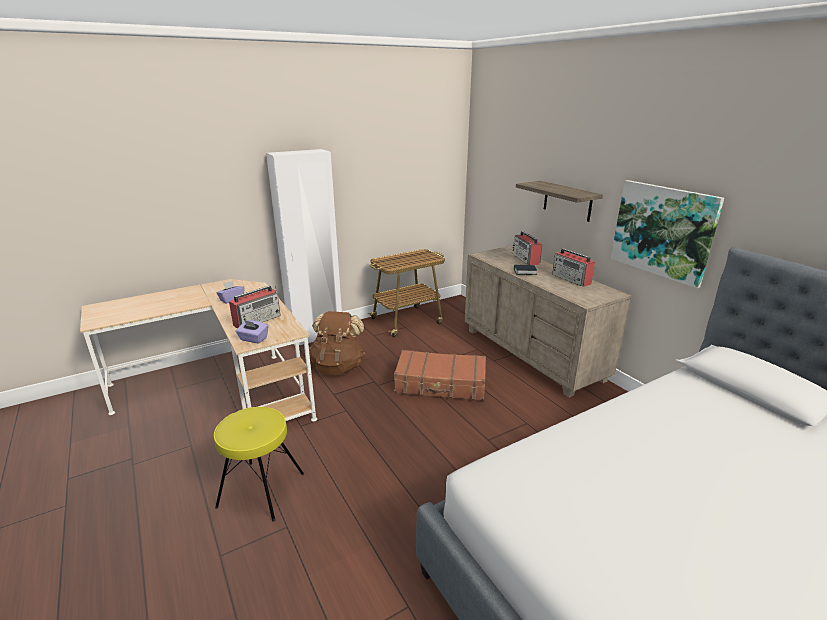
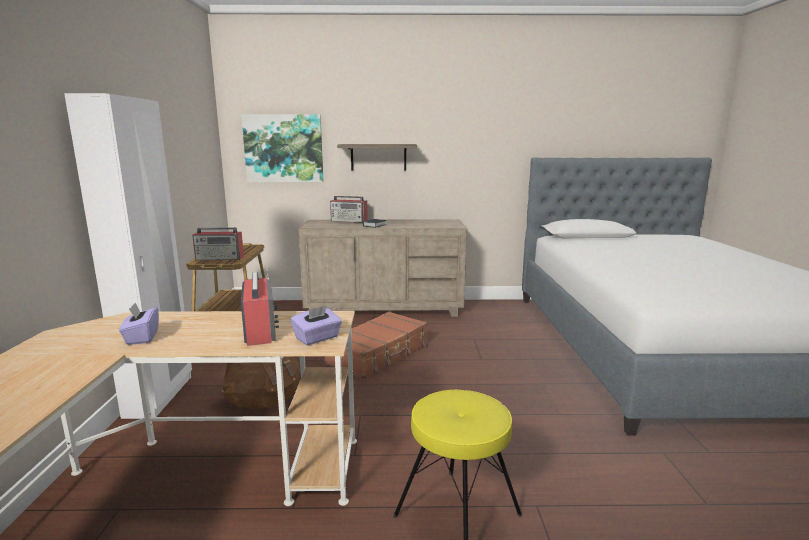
camera: 60 degrees left, 10 degrees down
radio [552,248,595,287] -> radio moved to [192,227,244,260]
picture [611,180,724,288] -> picture moved to [241,114,323,182]

